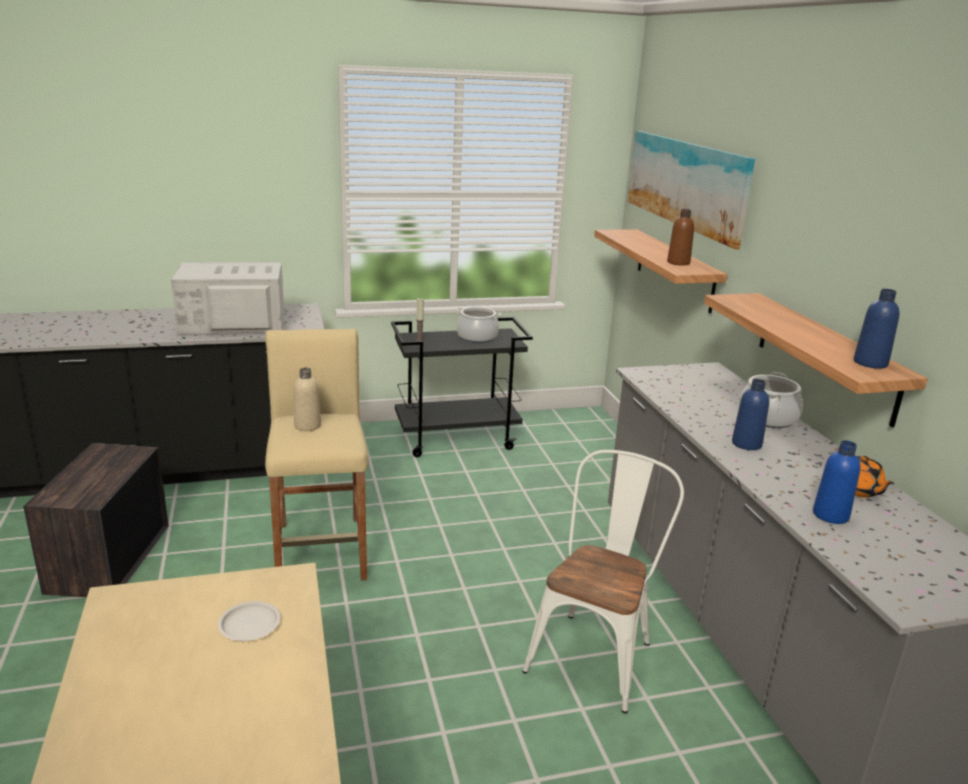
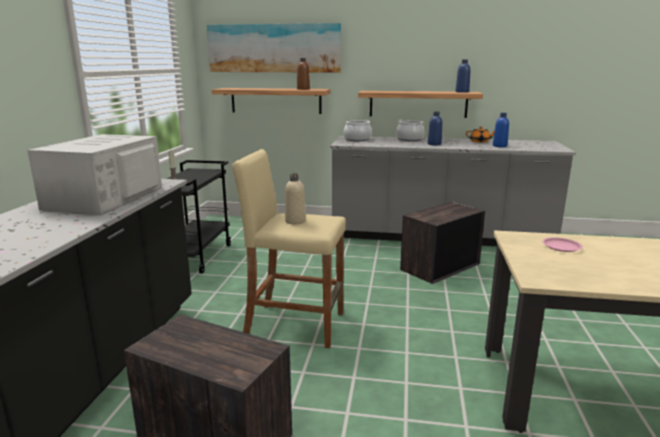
camera: 65 degrees left, 5 degrees down
white plate [218,601,281,641] -> pink plate [542,237,583,252]
cooking pot [456,307,501,343] -> cooking pot moved to [344,120,372,141]
white chair [522,450,684,713] -> crate [400,202,485,284]

